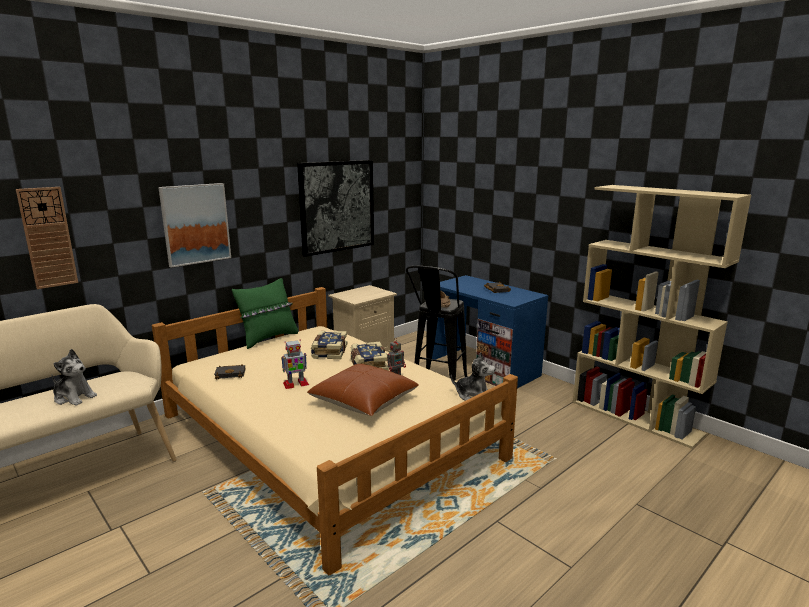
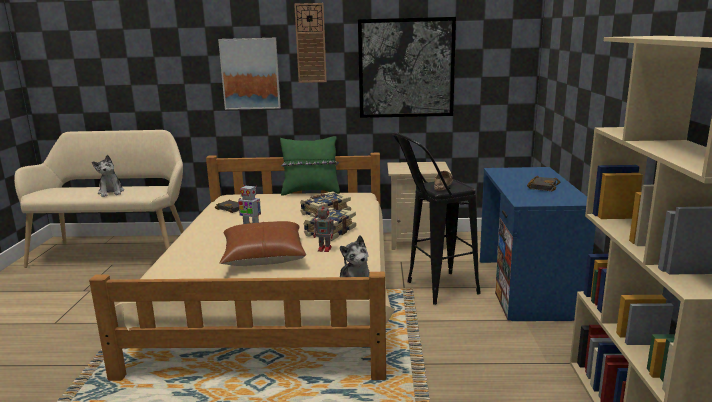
camera: 45 degrees right, 0 degrees up
wall clock [16,187,78,289] -> wall clock moved to [294,3,327,83]

